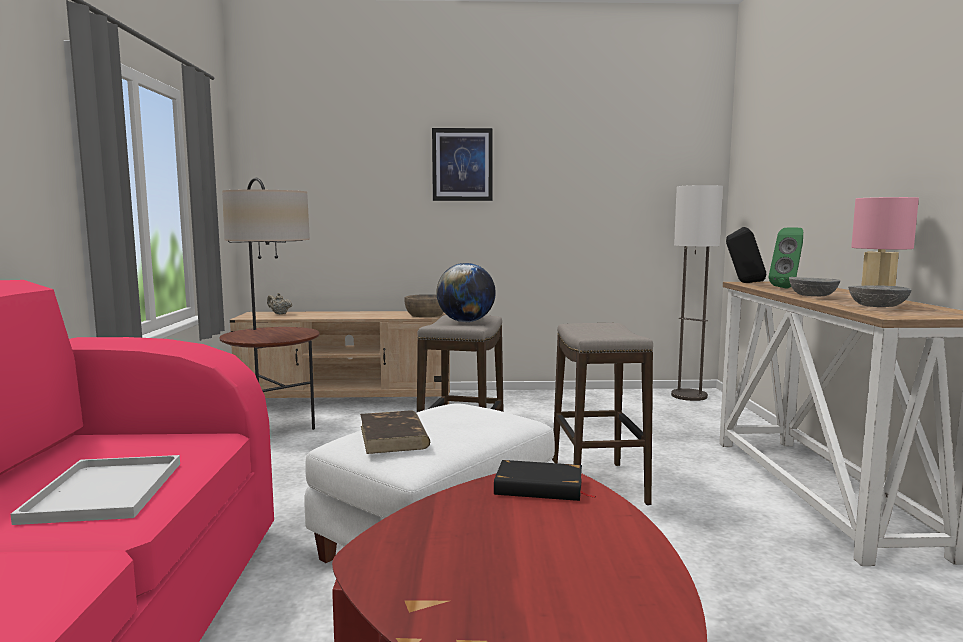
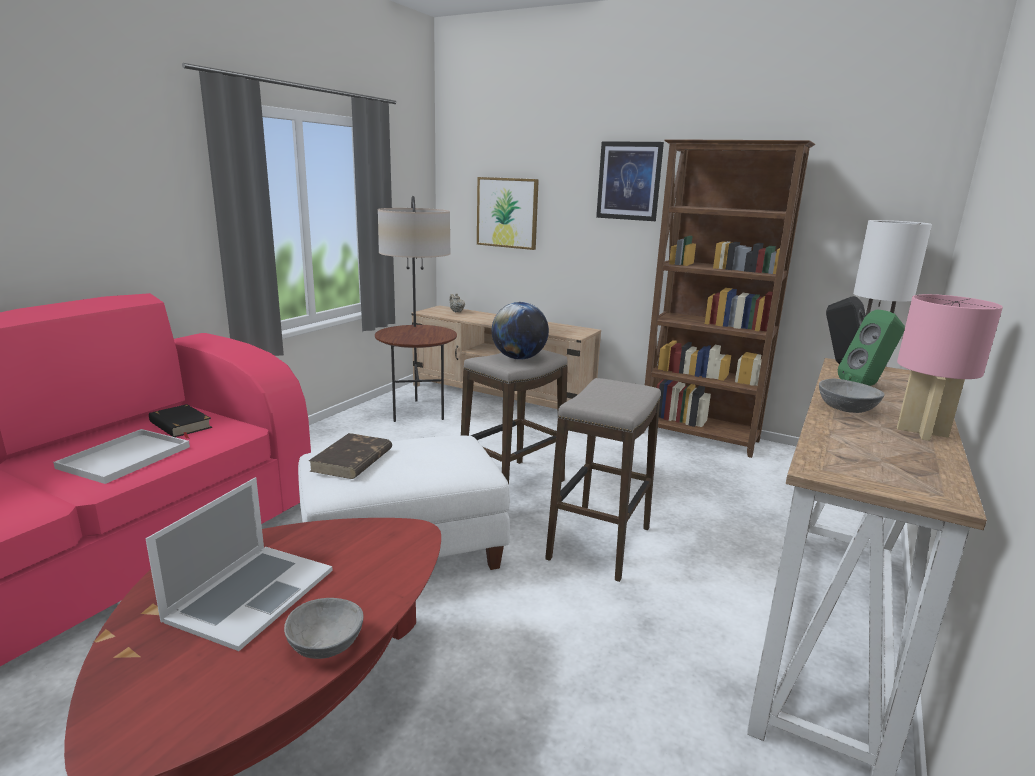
camera: 30 degrees right, 10 degrees up
brown bowl [404,294,444,317] -> none
black book [494,460,596,501] -> black book moved to [149,404,212,439]
grey bowl [848,285,912,307] -> grey bowl moved to [284,598,364,659]
none -> laptop [146,477,333,651]
none -> picture [477,177,539,250]
none -> brown bookcase [642,139,815,458]

